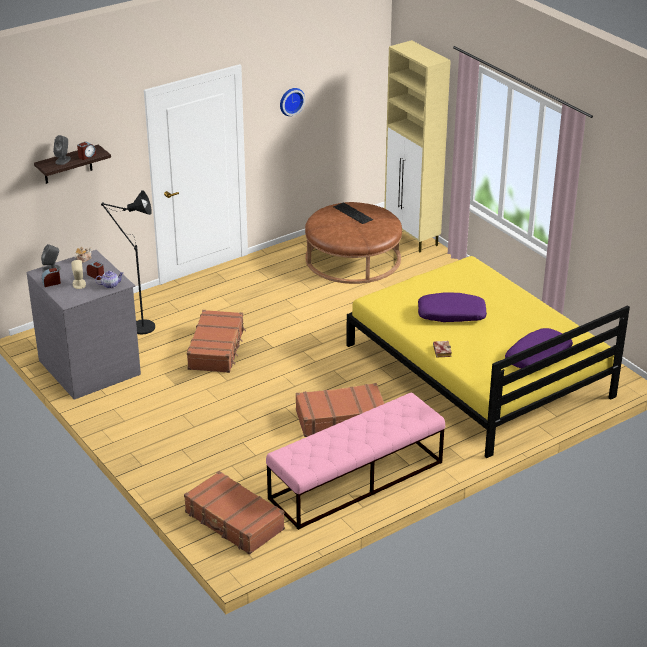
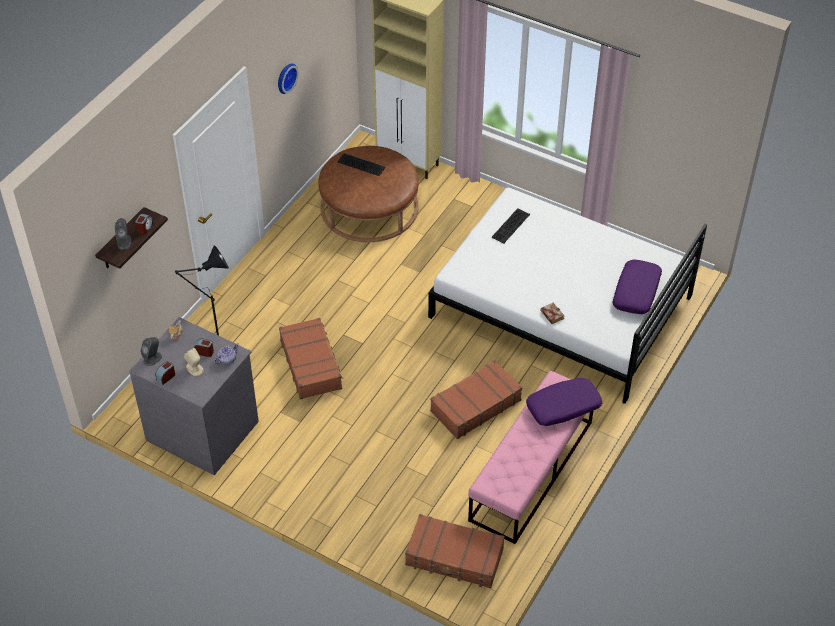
camera: 25 degrees left, 15 degrees up
yellow bed [346,256,630,458] -> white bed [428,188,707,404]
purple pillow [418,292,487,322] -> purple pillow moved to [526,378,602,426]
none -> keyboard [491,208,530,243]

